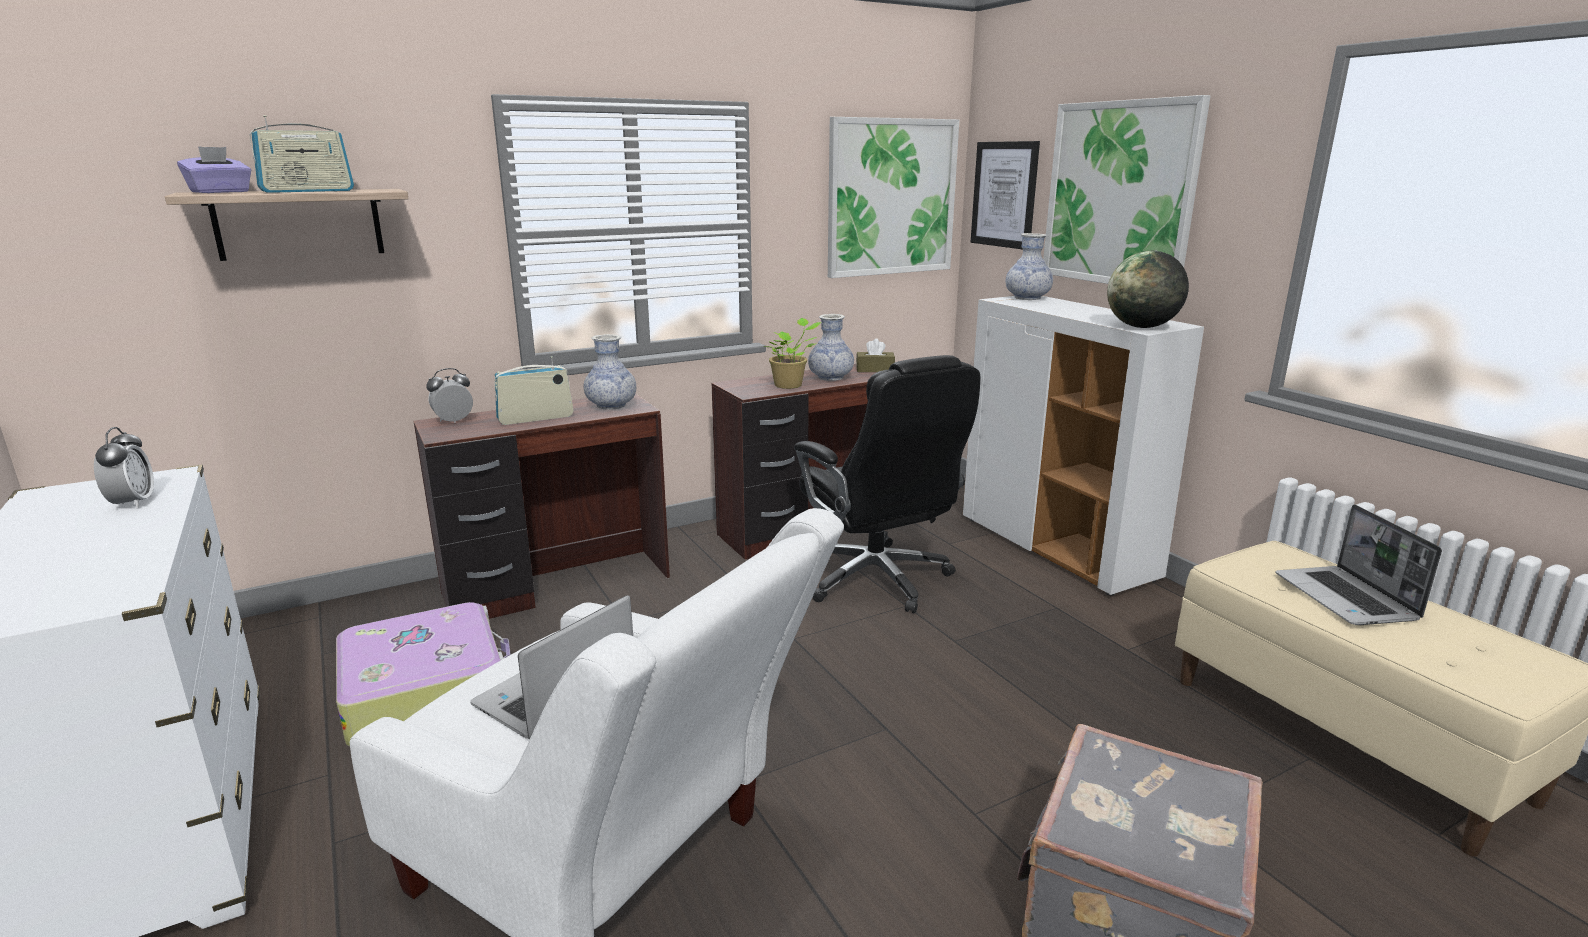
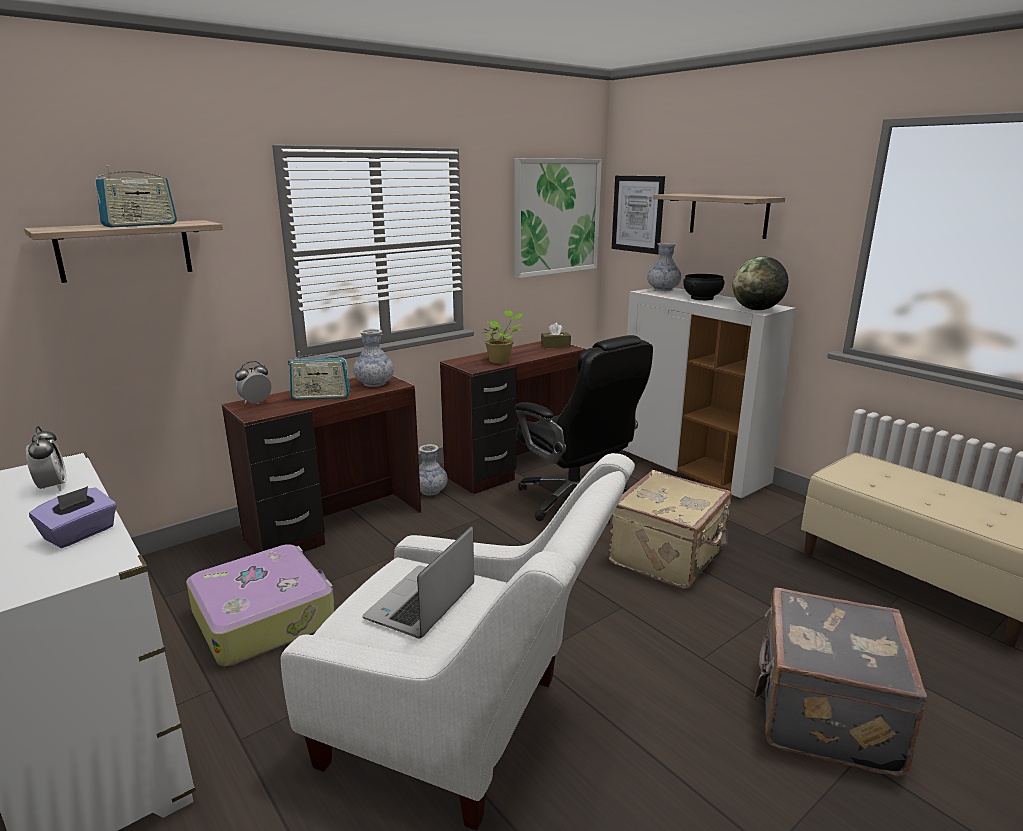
camera: 10 degrees left, 0 degrees up
purple tissue box [177,146,251,193] -> purple tissue box moved to [29,486,117,548]
radio [494,356,574,425] -> radio turned 150 degrees counterclockwise [289,351,350,400]
vase [808,314,854,381] -> vase moved to [419,444,448,496]
picture [1043,95,1211,284] -> shelf [653,193,785,239]
laptop [1275,504,1442,625] -> none
none -> beige suitcase [608,470,732,589]
none -> black bowl [683,274,725,300]

